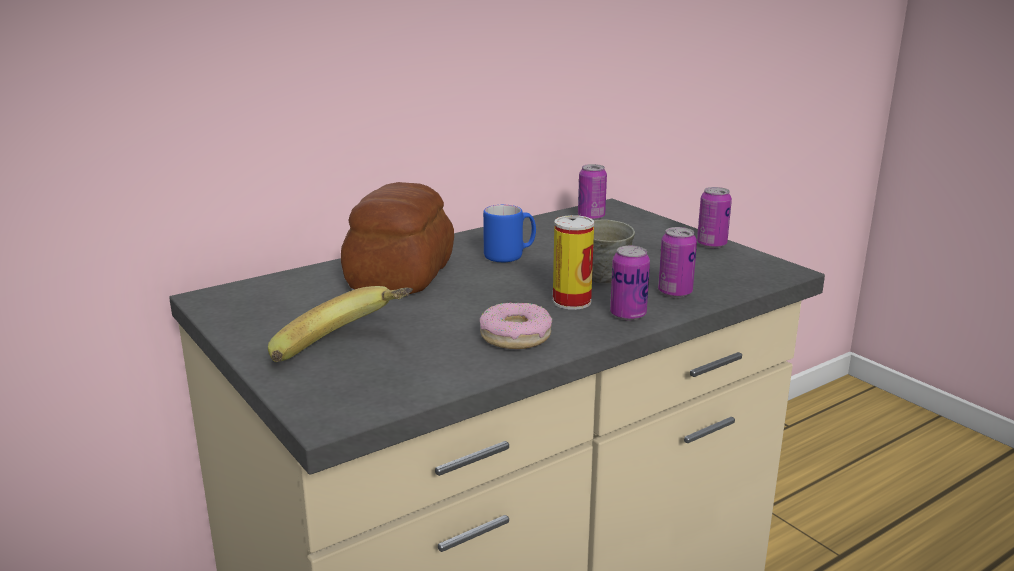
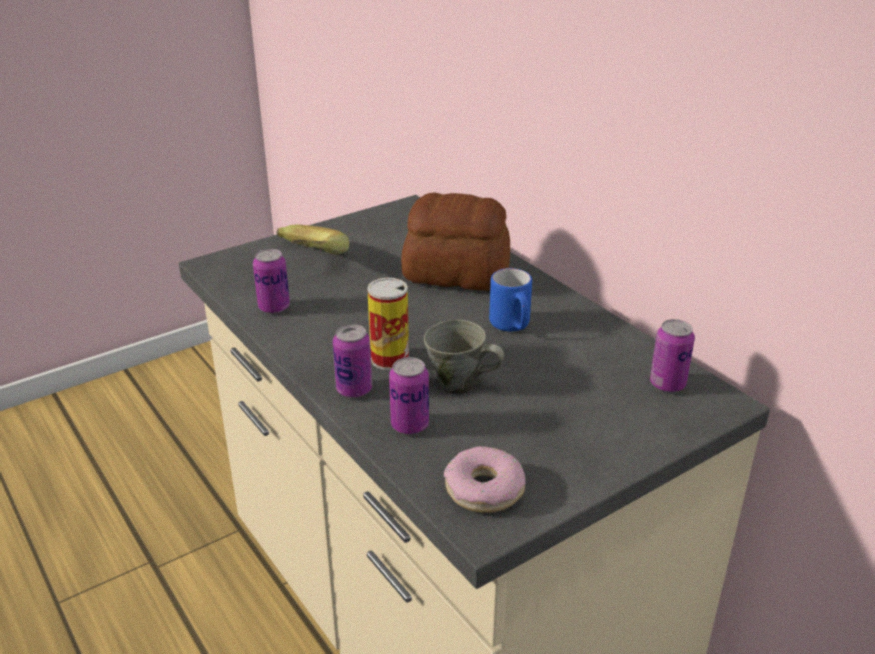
camera: 90 degrees right, 10 degrees up
donut [480,303,552,349] -> donut moved to [444,446,526,513]
can [697,187,732,248] -> can moved to [253,249,290,314]

